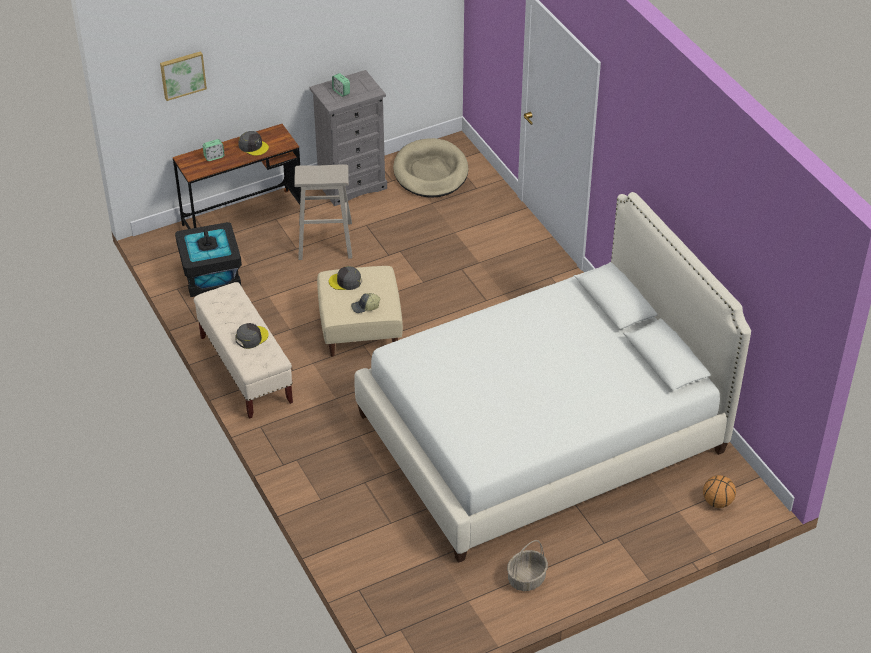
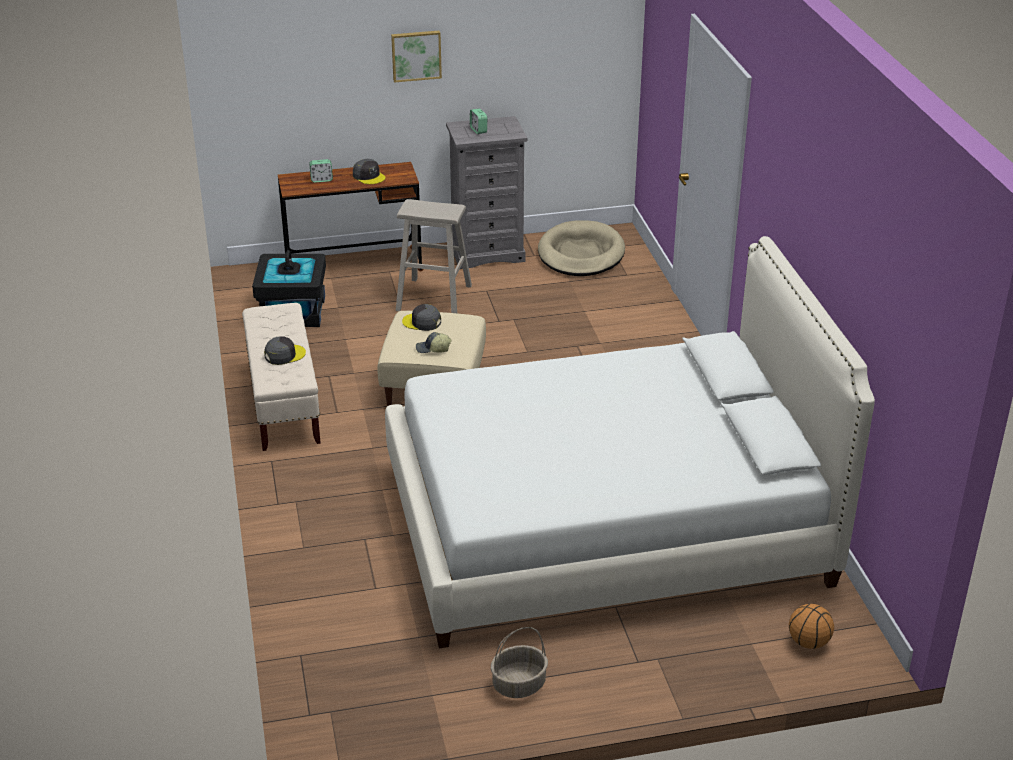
camera: 15 degrees right, 10 degrees down
picture [160,51,207,101] -> picture moved to [391,31,442,83]

